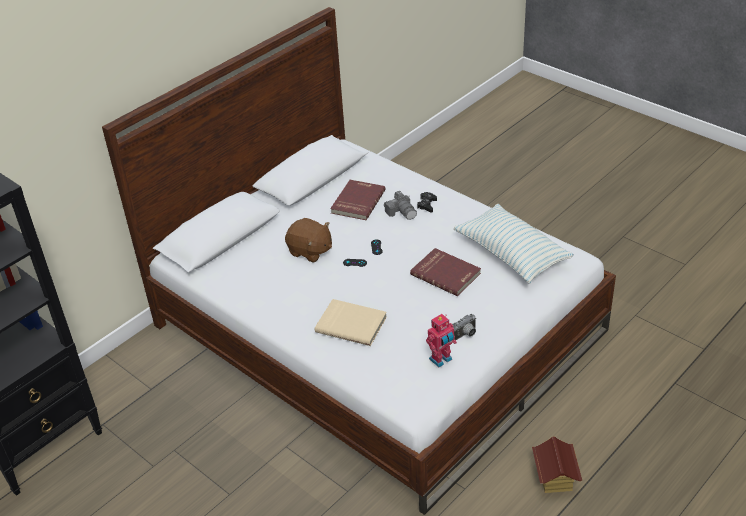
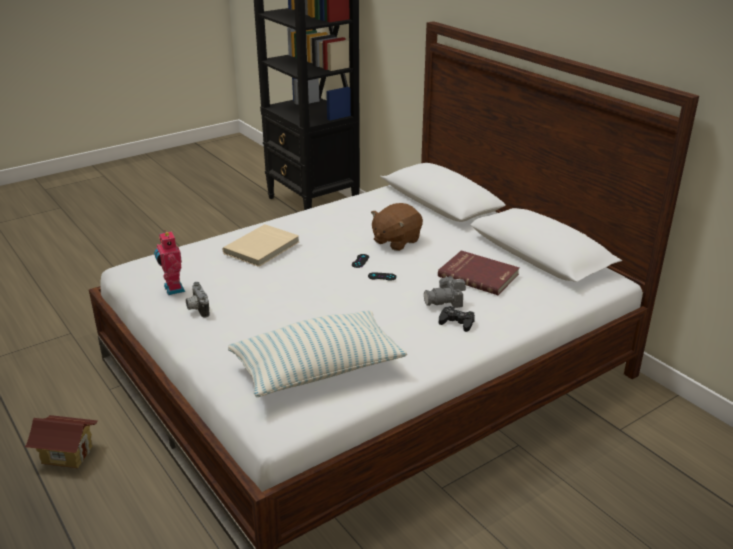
camera: 100 degrees right, 10 degrees down
red book [410,248,481,296] -> none

